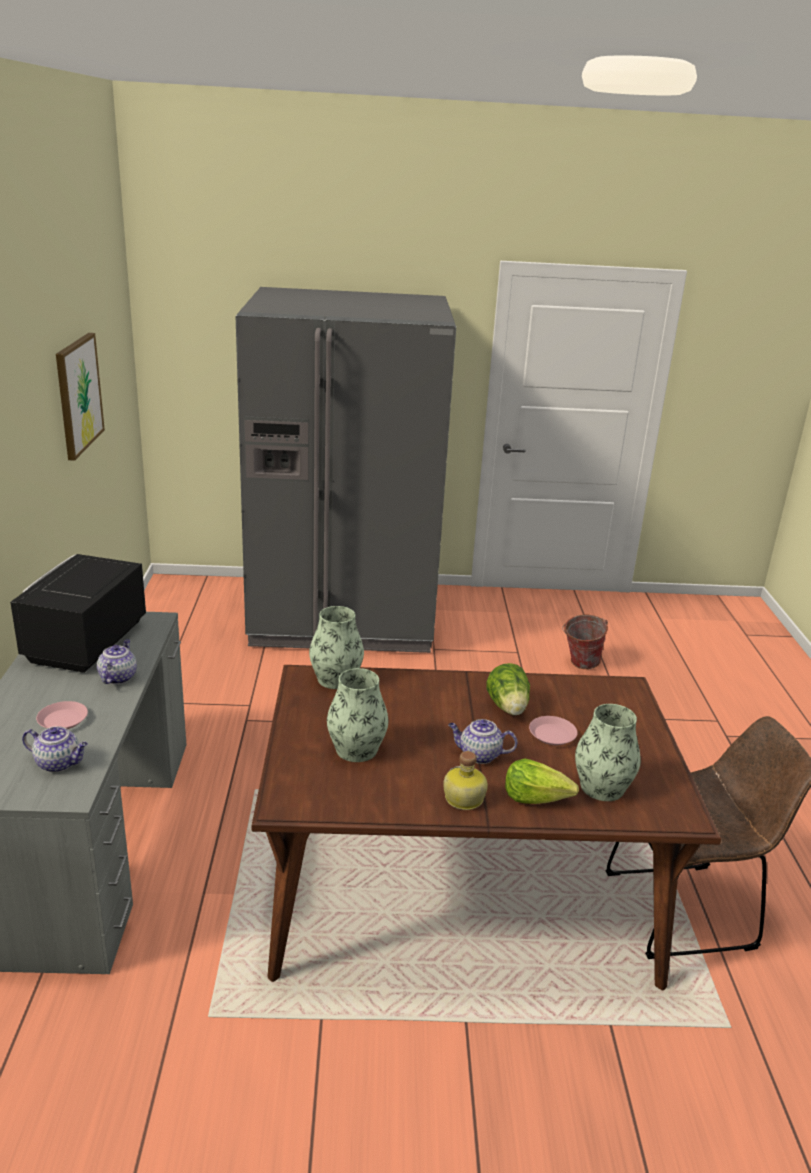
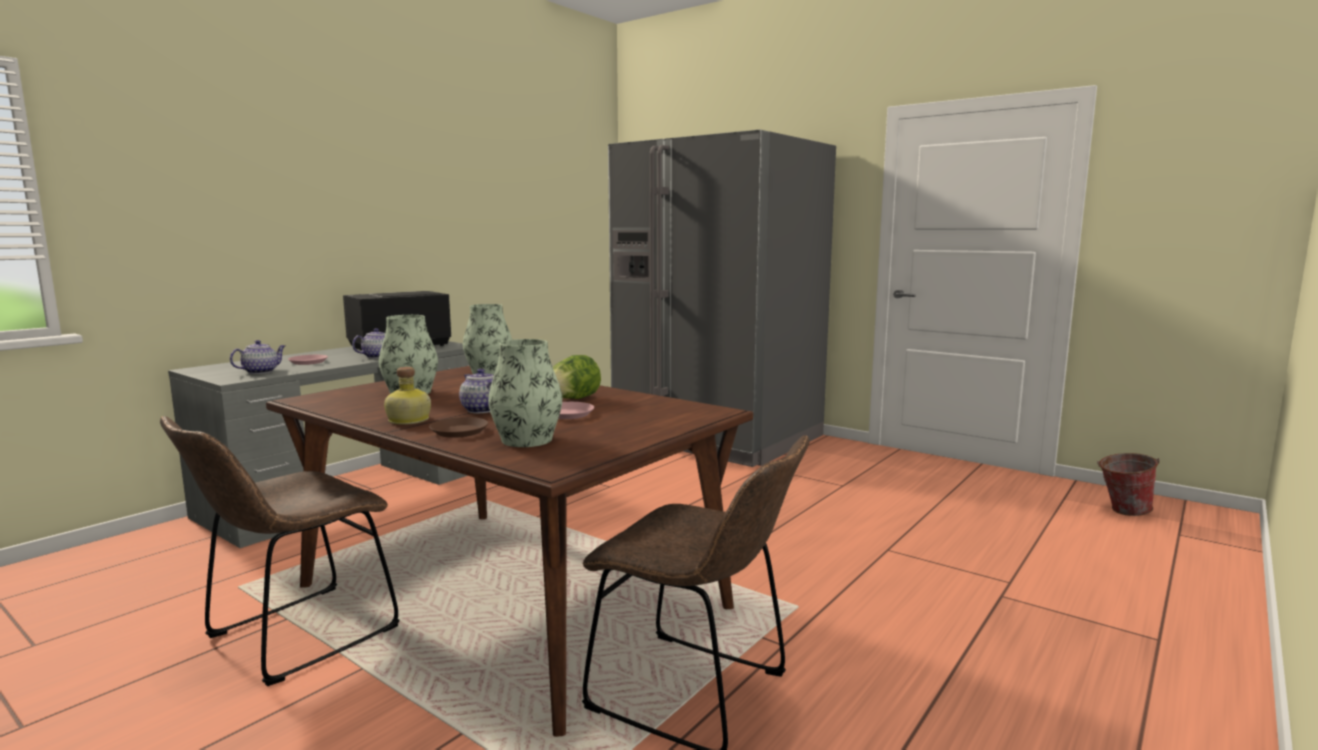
camera: 40 degrees right, 15 degrees down
teapot [22,726,88,772] -> teapot turned 105 degrees counterclockwise [230,340,285,374]
picture [56,333,105,461] -> none
lettuce [505,759,579,804] -> brown plate [429,417,488,438]
bucket [562,615,608,669] -> bucket moved to [1097,453,1160,516]
none -> brown chair [160,416,400,686]

